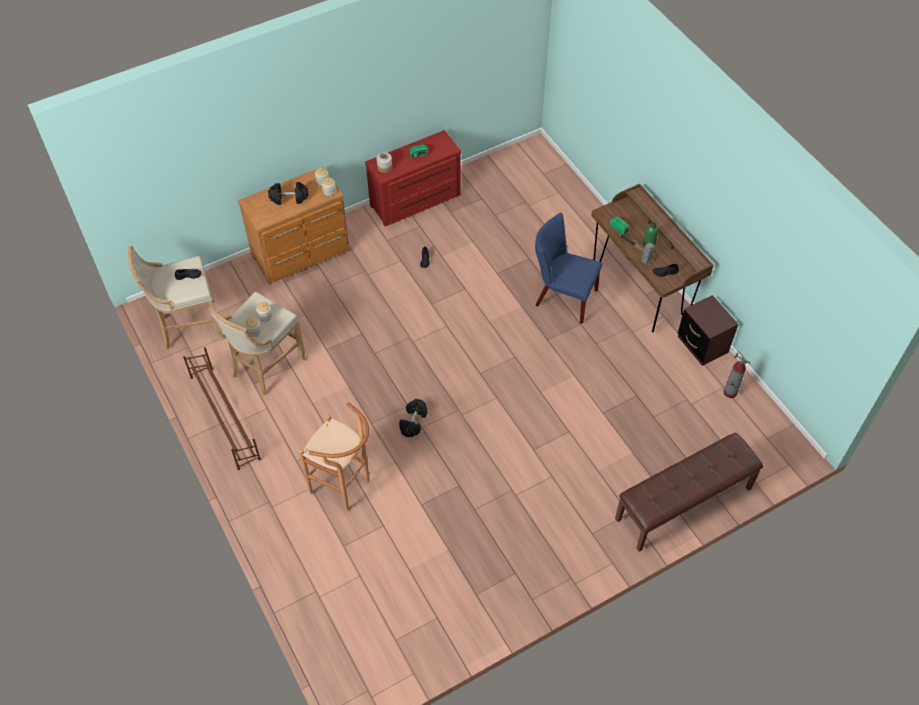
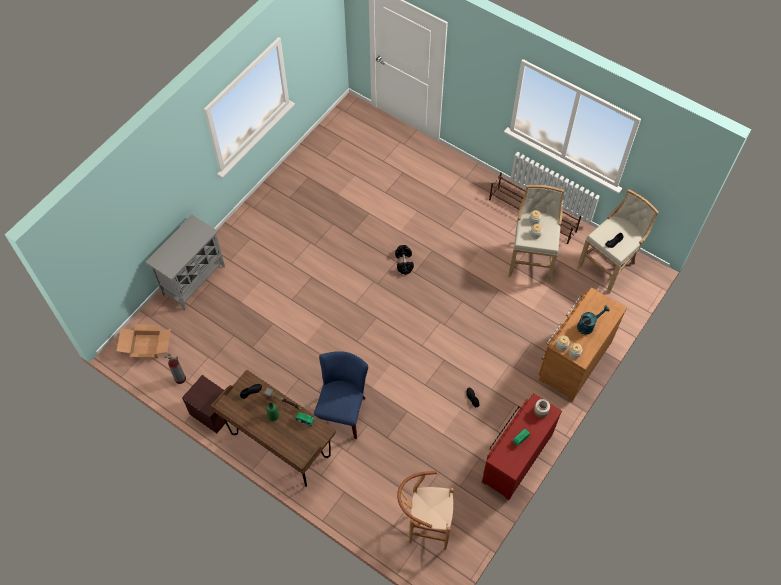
camera: 155 degrees right, 5 degrees up
black dumbbell [268,182,308,205] -> turquoise watering can [577,305,610,335]
brown stool [299,403,369,510] -> brown stool moved to [397,471,454,550]
blue chair [535,213,602,324] -> blue chair turned 75 degrees counterclockwise [314,351,368,439]
brown bench [615,433,763,552] -> grey cabinet [146,215,225,310]
none -> cardboard box [117,324,171,358]

